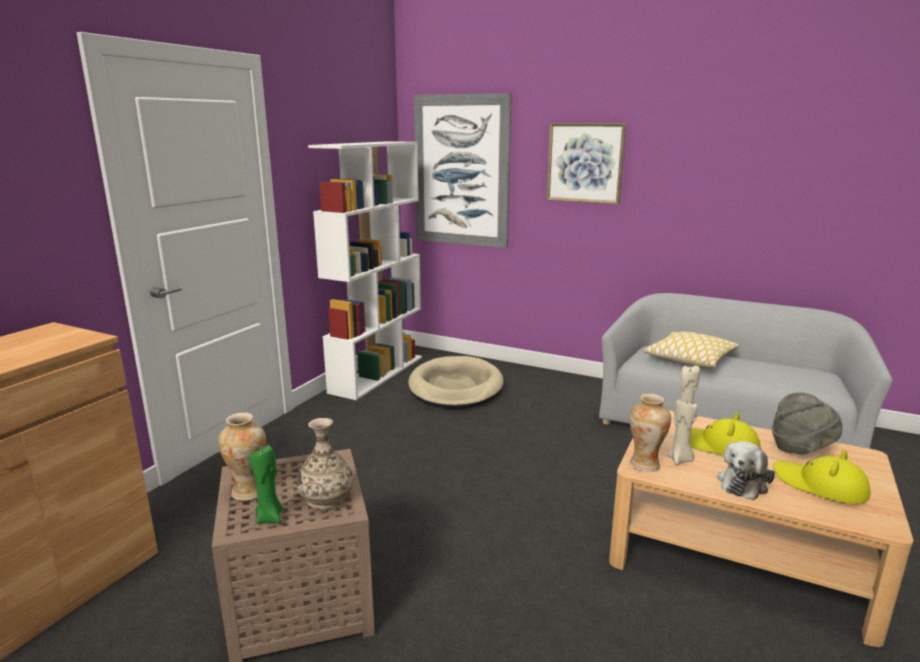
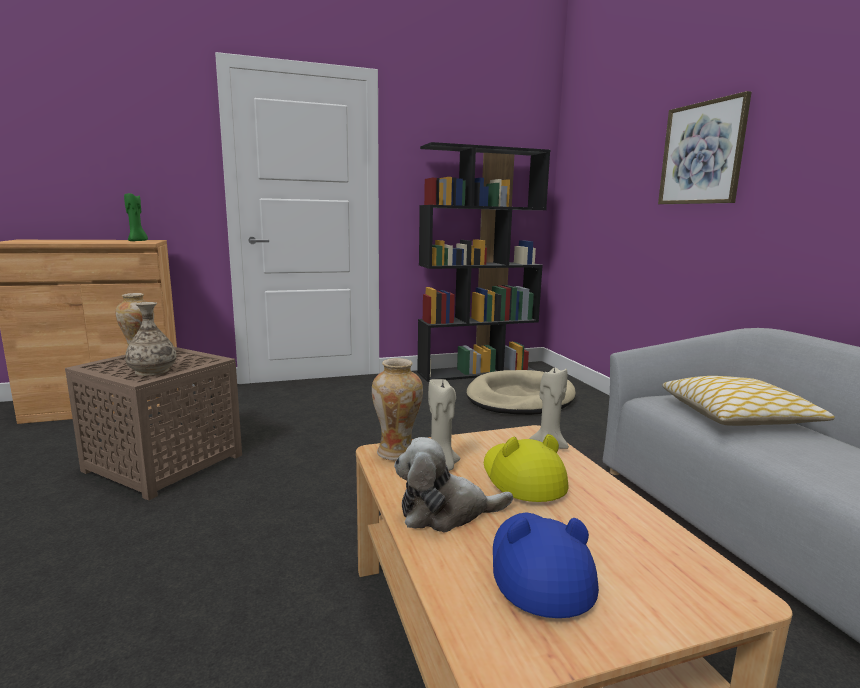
camera: 45 degrees right, 5 degrees down
green candle [249,445,282,524] -> green candle moved to [124,193,148,241]
white bookcase [308,141,422,400] -> black bookcase [417,142,550,382]
picture [413,93,512,248] -> none
grey hat [772,392,842,455] -> none
yellow hat [773,450,870,504] -> blue hat [493,512,599,618]

